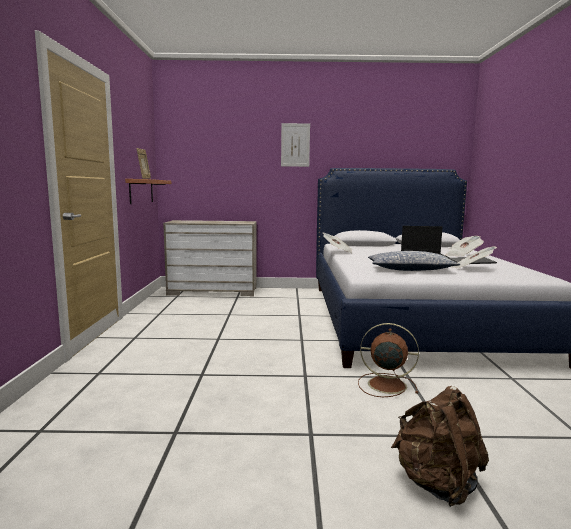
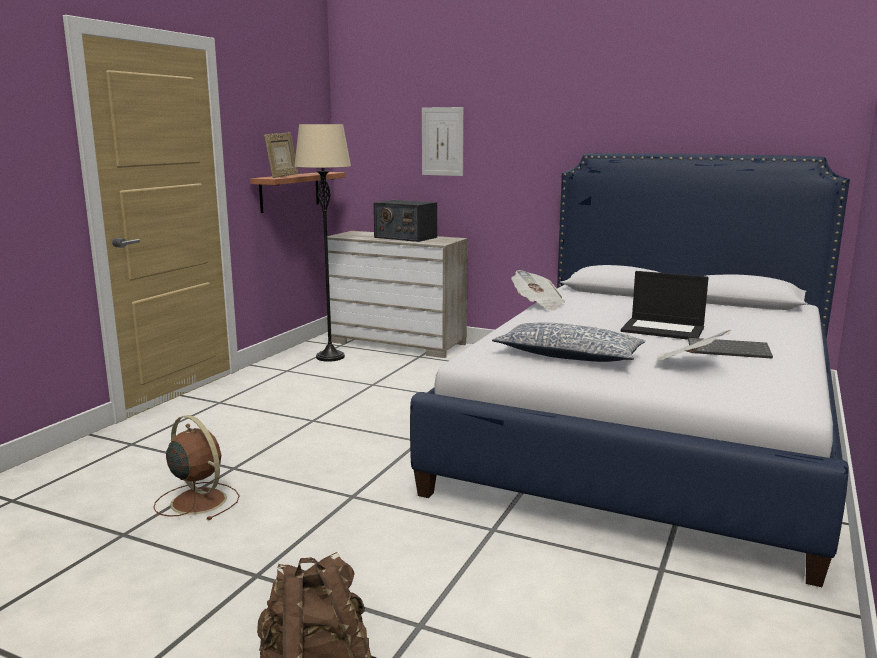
camera: 25 degrees right, 5 degrees up
picture [281,123,310,167] -> picture moved to [422,107,464,176]
brown fan [358,323,419,397] -> brown fan moved to [153,415,239,520]
newspaper [445,236,484,256] -> none
none -> beige floor lamp [295,124,351,362]
none -> radio [373,200,437,242]

